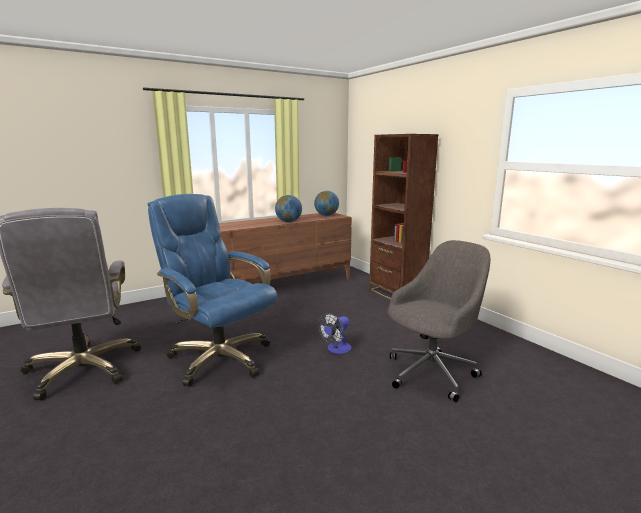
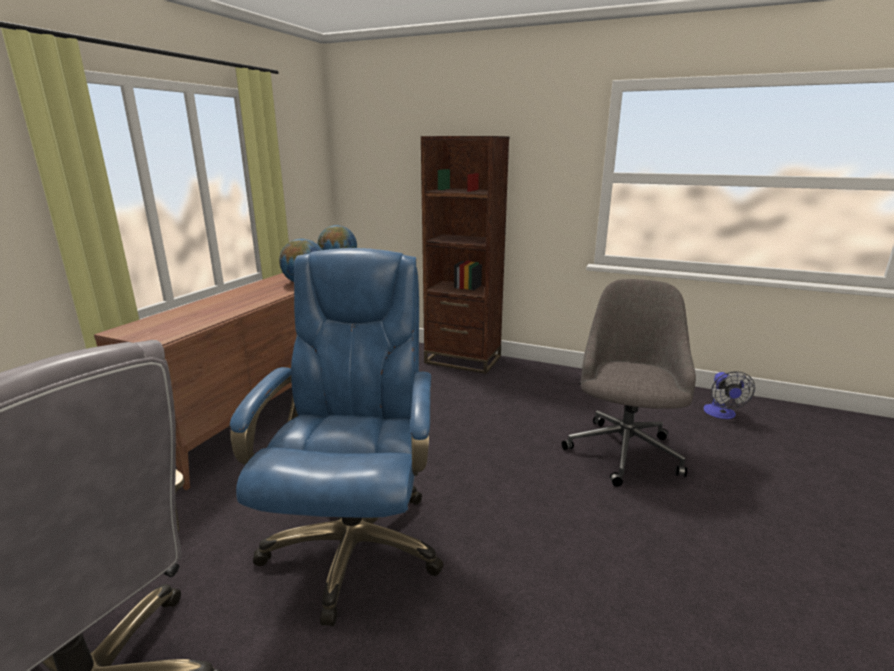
camera: 35 degrees left, 5 degrees up
blue office chair [148,194,277,387] -> blue office chair turned 90 degrees clockwise [230,248,444,626]
fan [318,313,351,354] -> fan moved to [703,371,755,419]

